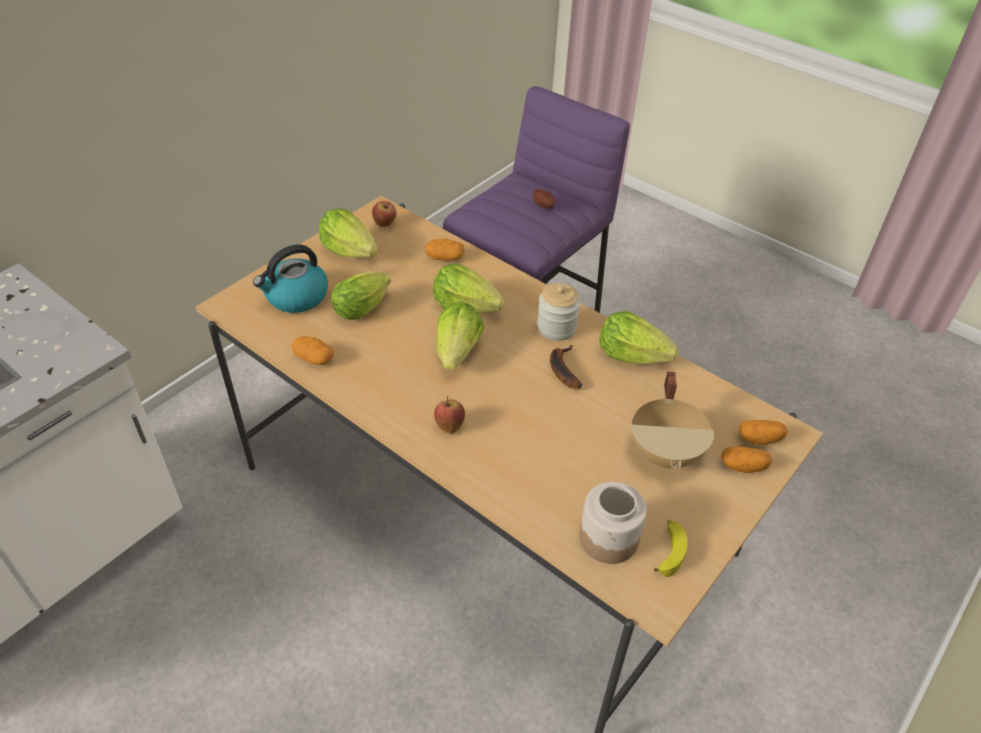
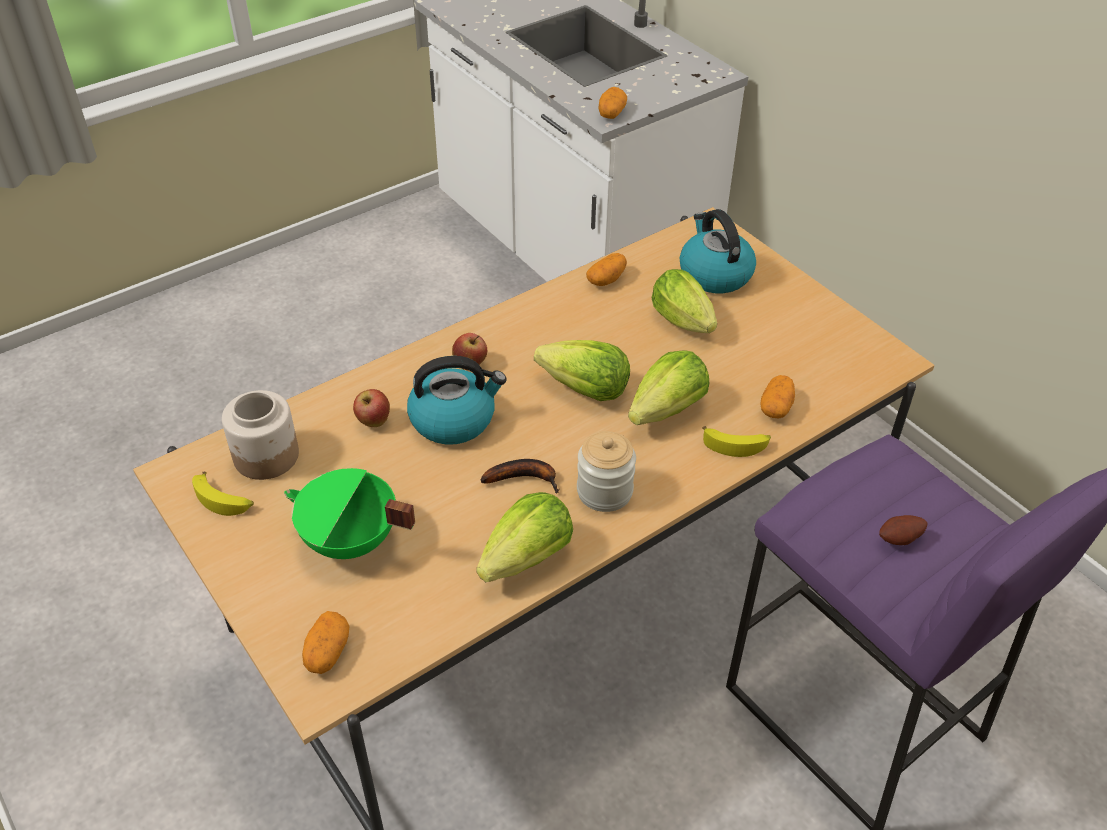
camera: 105 degrees right, 0 degrees up
lettuce [319,208,378,258] -> none
apple [372,201,396,227] -> apple moved to [353,389,390,427]
beige cooking pot [631,372,714,469] -> green cooking pot [284,468,415,559]
potato [721,446,772,473] -> potato moved to [598,87,627,119]
none -> kettle [407,356,507,445]
none -> banana [702,426,771,457]

